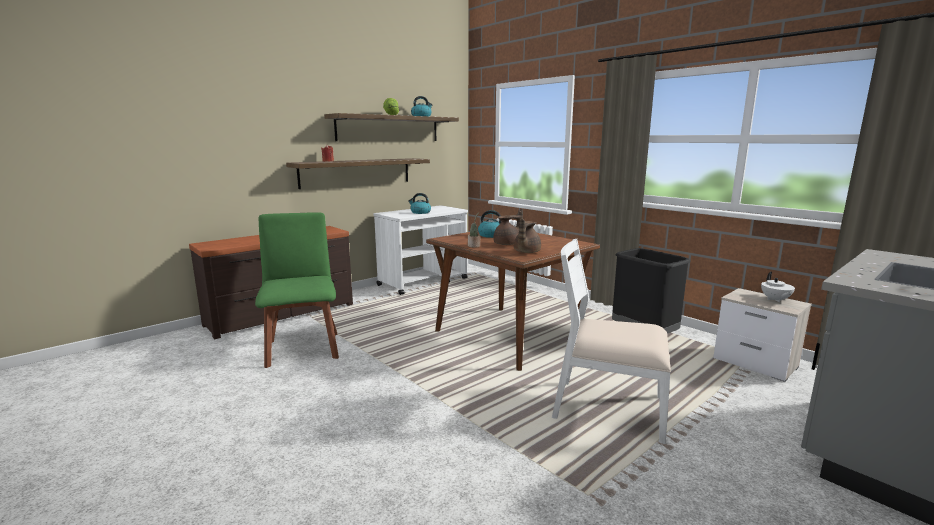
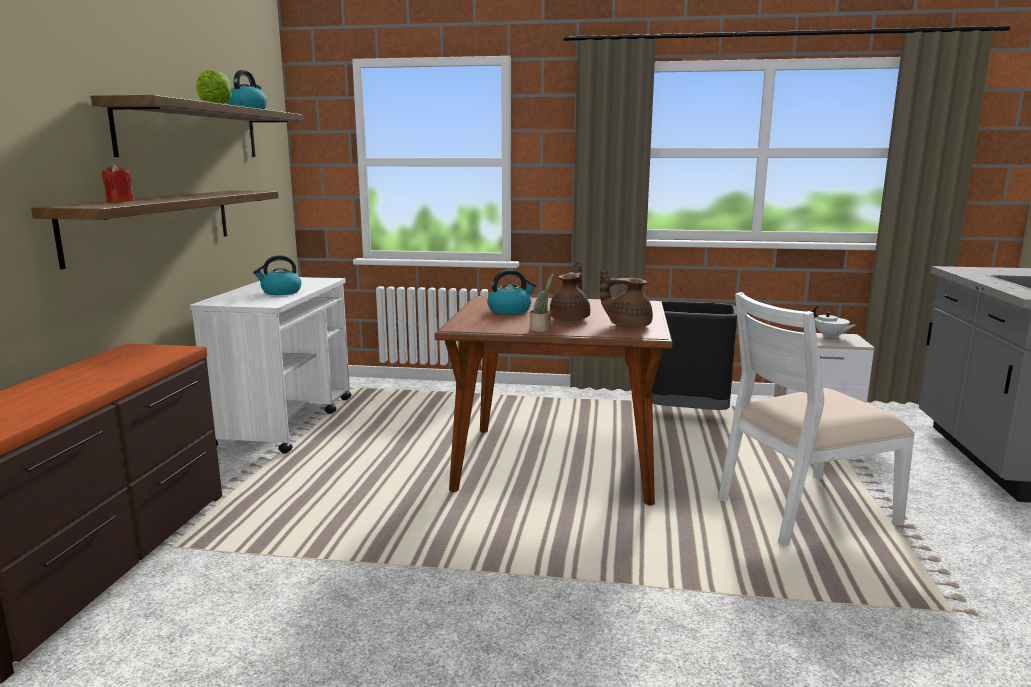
camera: 40 degrees left, 0 degrees up
green chair [255,212,339,368] -> none
brown teapot [514,218,541,253] -> brown teapot turned 120 degrees clockwise [600,268,653,328]

